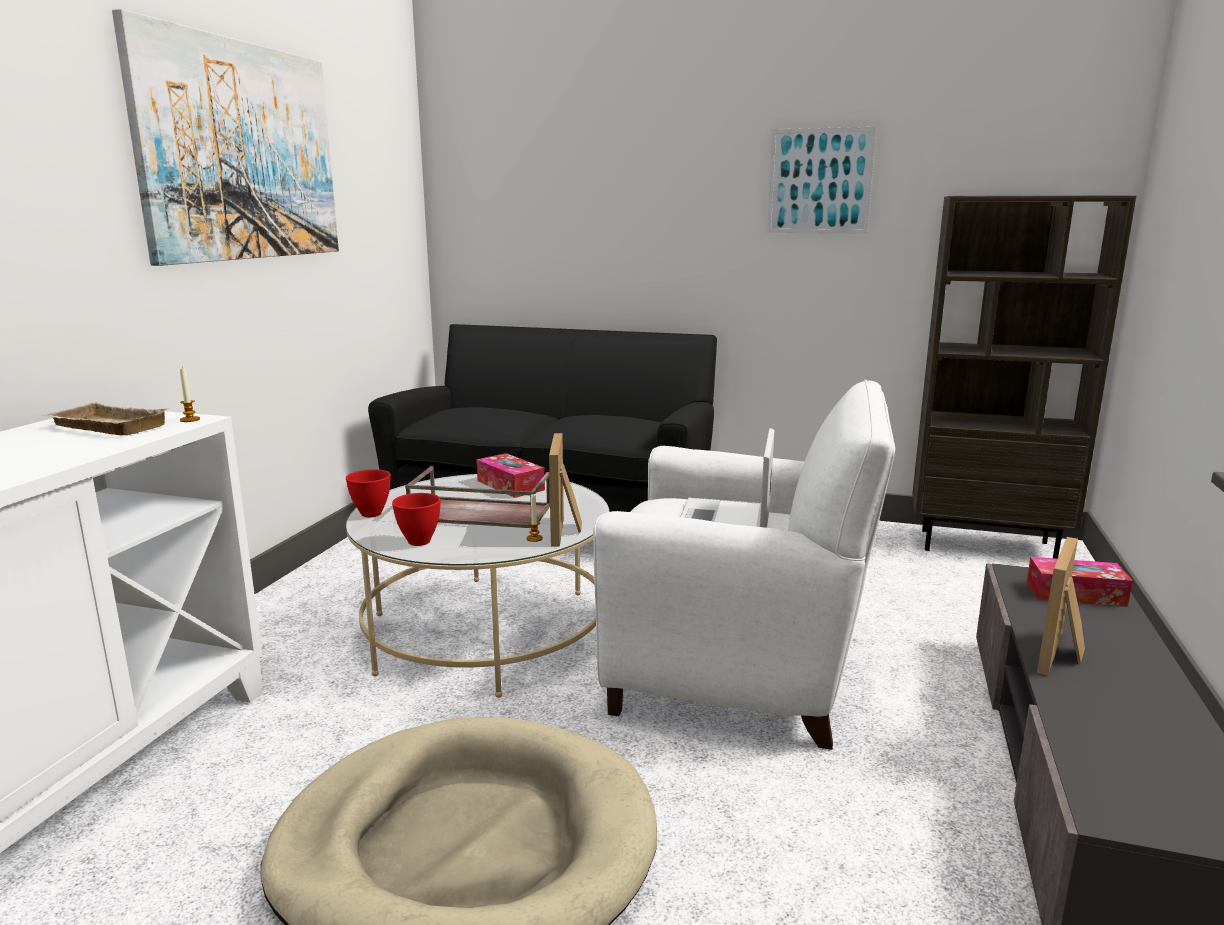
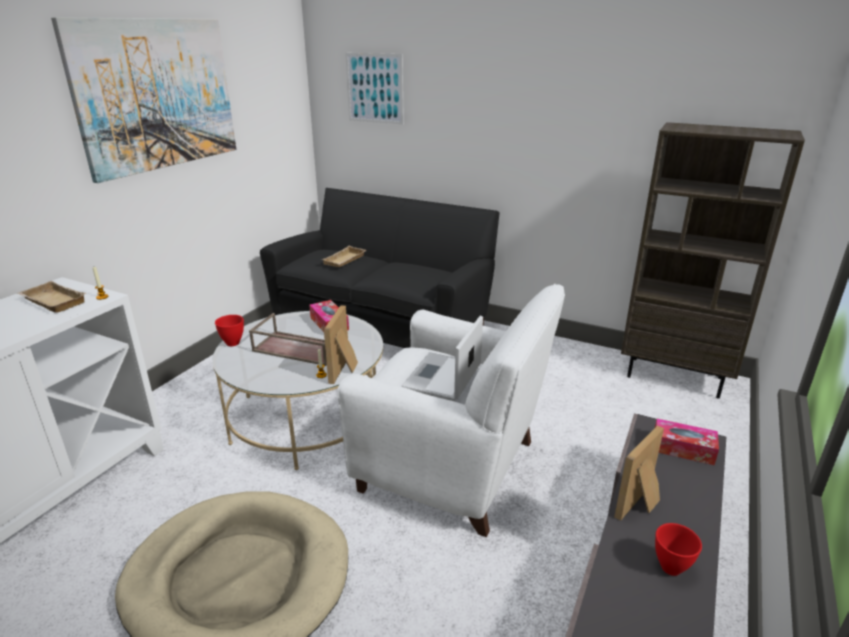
camera: 10 degrees right, 10 degrees up
red bowl [392,493,441,546] -> red bowl moved to [655,523,702,576]
picture [767,127,876,234] -> picture moved to [345,53,404,124]
none -> beige tray [321,246,366,267]

